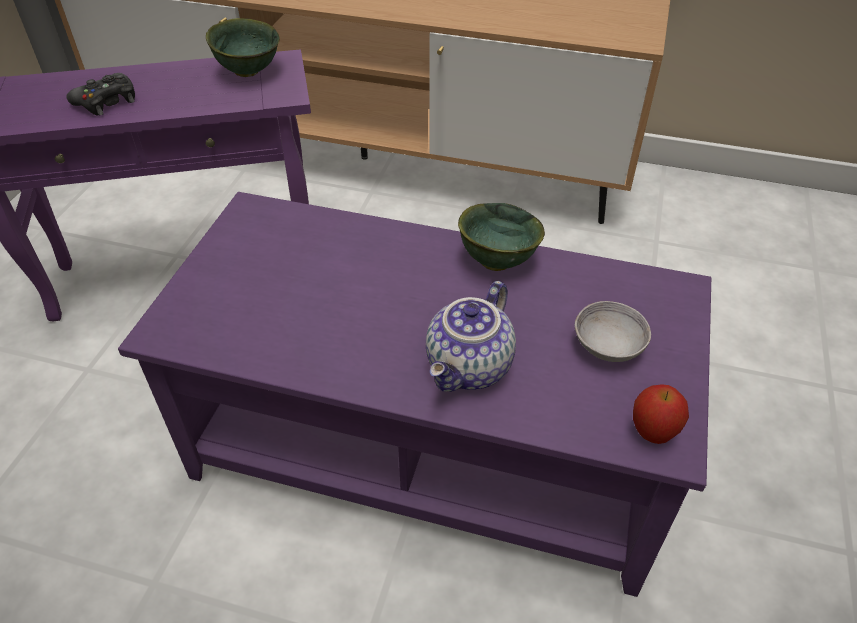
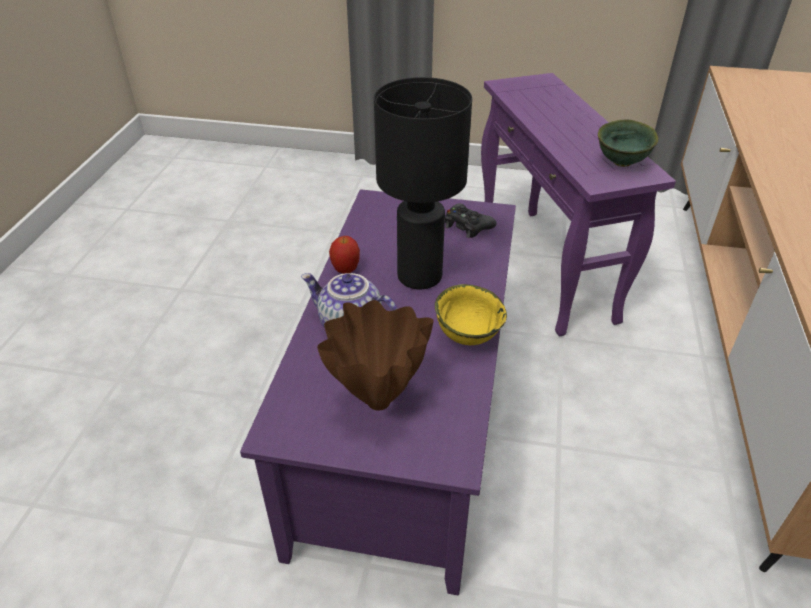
camera: 85 degrees right, 5 degrees down
black game controller [66,73,135,115] -> black game controller moved to [445,203,496,238]
green bowl [458,203,545,271] -> yellow bowl [435,284,507,345]
grey bowl [575,301,651,362] -> brown vase [317,300,434,411]
apple [633,384,689,444] -> apple moved to [329,236,360,274]
none -> black table lamp [374,77,472,289]

